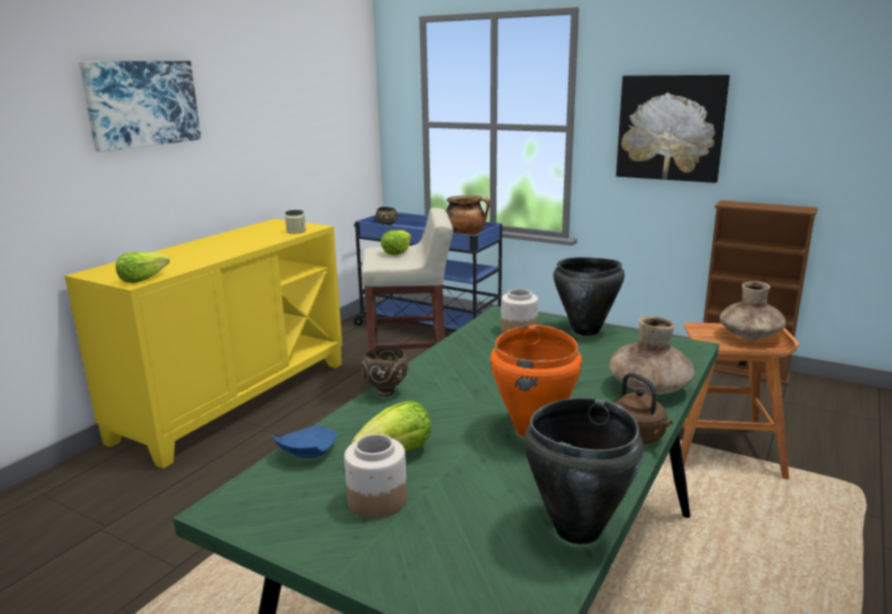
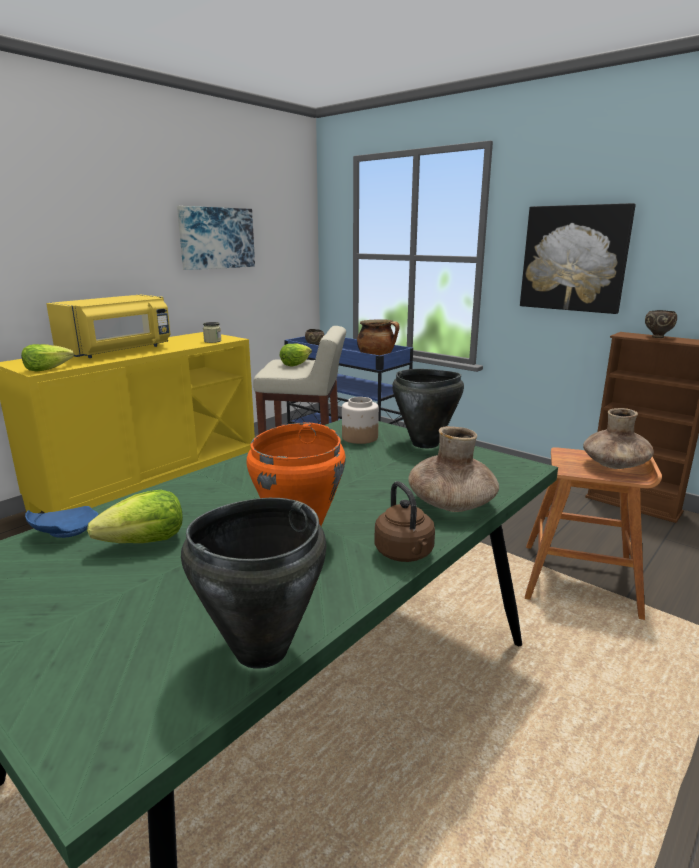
camera: 10 degrees right, 0 degrees up
picture [79,61,201,152] -> picture moved to [177,206,255,270]
jar [344,434,407,518] -> none
brown bowl [361,347,408,397] -> brown bowl moved to [645,310,677,338]
none -> yellow microwave [46,294,170,358]

